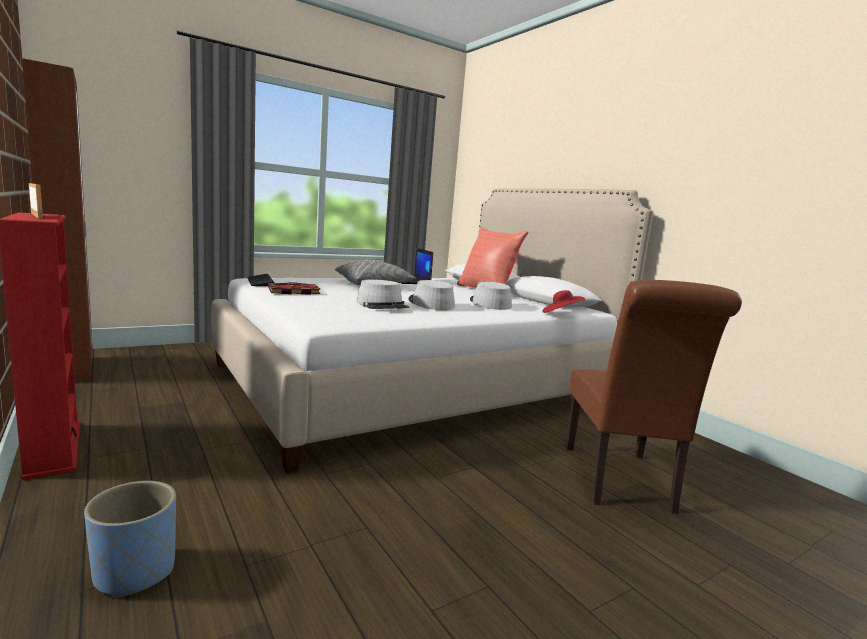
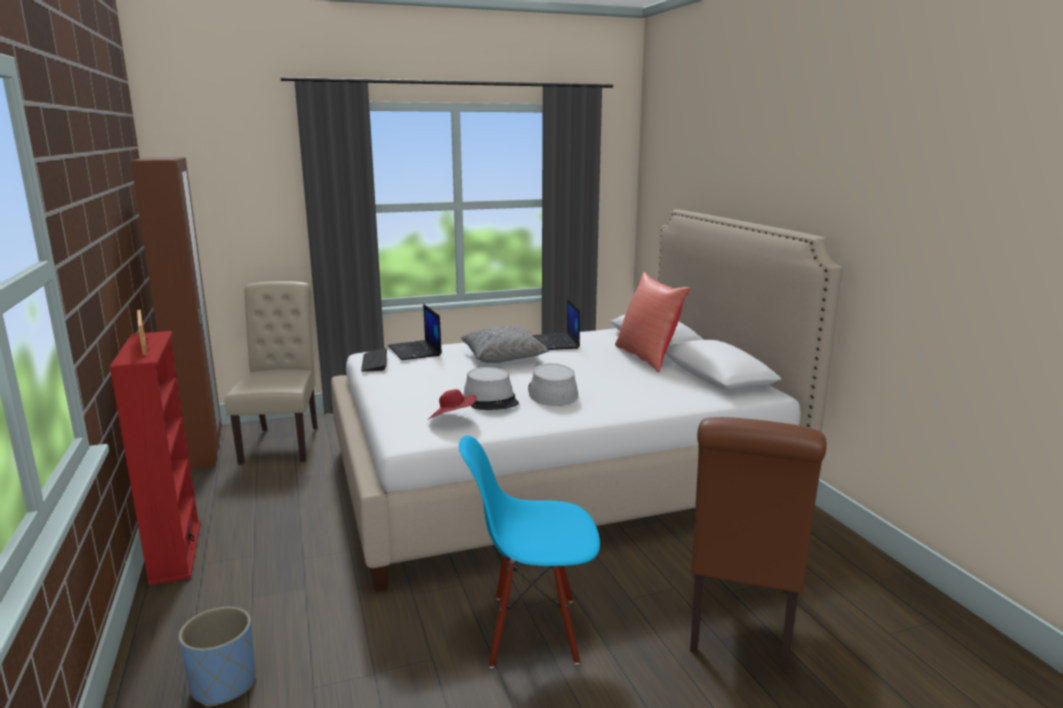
camera: 15 degrees right, 5 degrees up
book [268,282,321,294] -> none
grey hat [470,281,512,310] -> none
red hat [542,290,585,313] -> red hat moved to [429,389,477,419]
none -> beige chair [224,281,318,464]
none -> laptop [388,304,442,360]
none -> blue chair [459,435,600,668]

